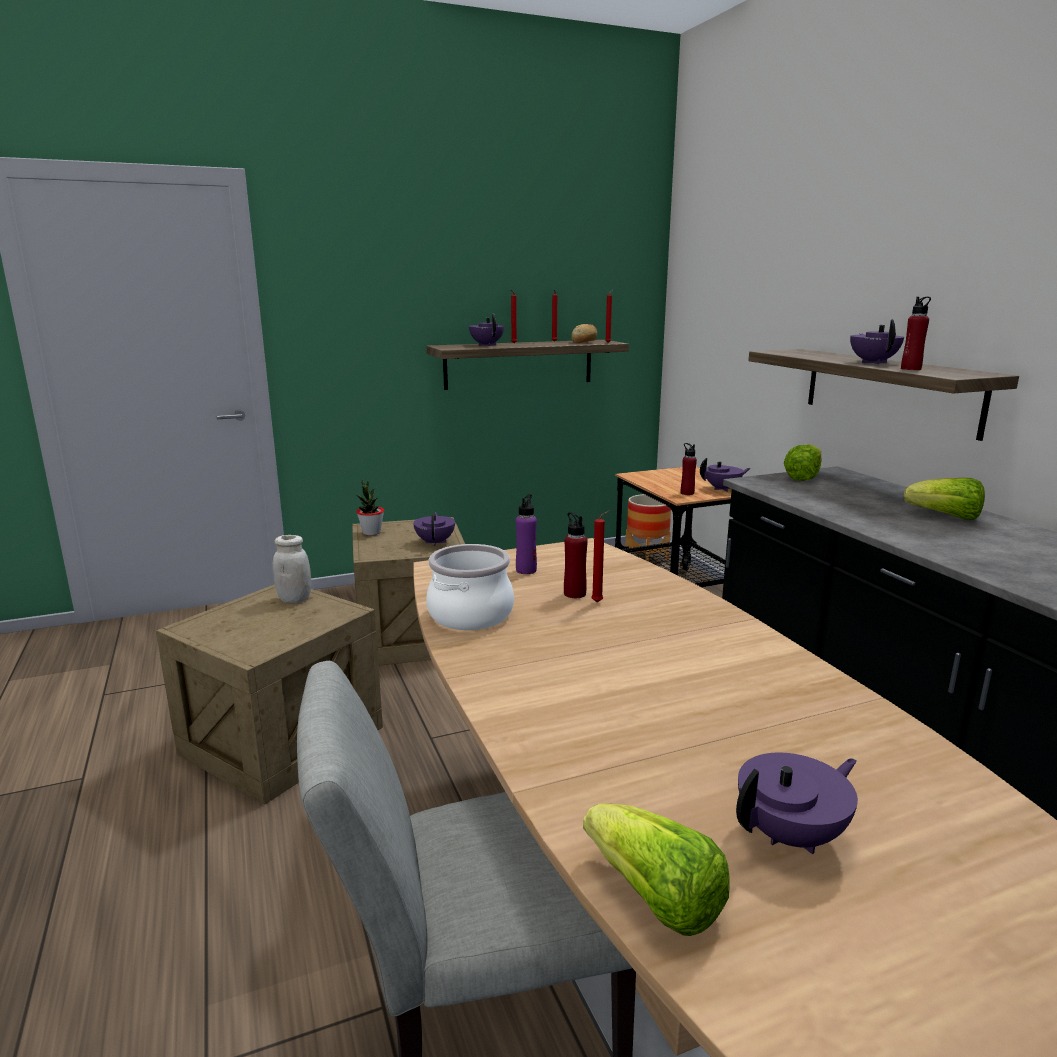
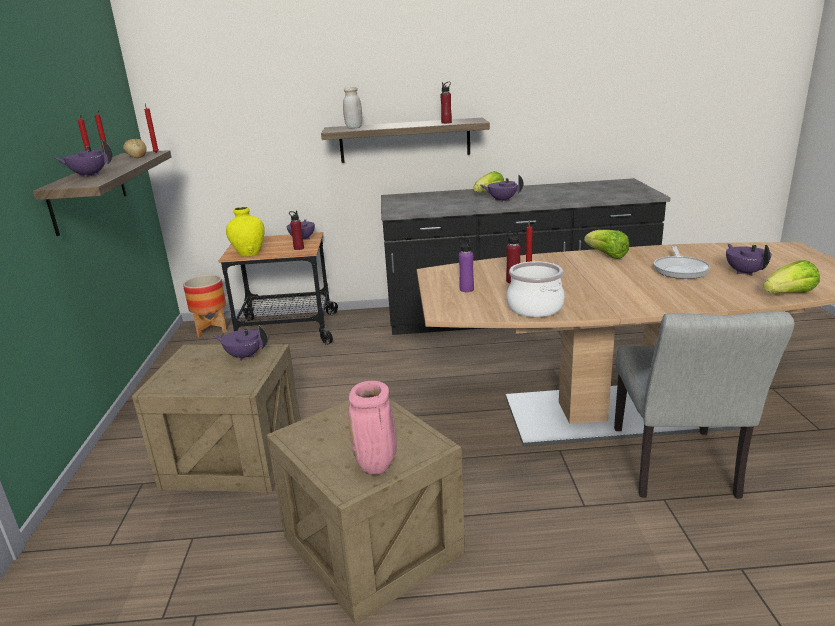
camera: 70 degrees left, 5 degrees up
white jar [273,535,311,603] -> white jar moved to [343,87,362,129]
potted plant [356,480,384,535] -> none
lettuce [784,444,822,481] -> lettuce moved to [584,230,629,259]
purple teapot [850,319,904,364] -> purple teapot moved to [480,174,524,202]
none -> yellow vase [226,207,265,256]
none -> pink vase [348,381,397,474]
none -> frying pan [654,246,710,279]

